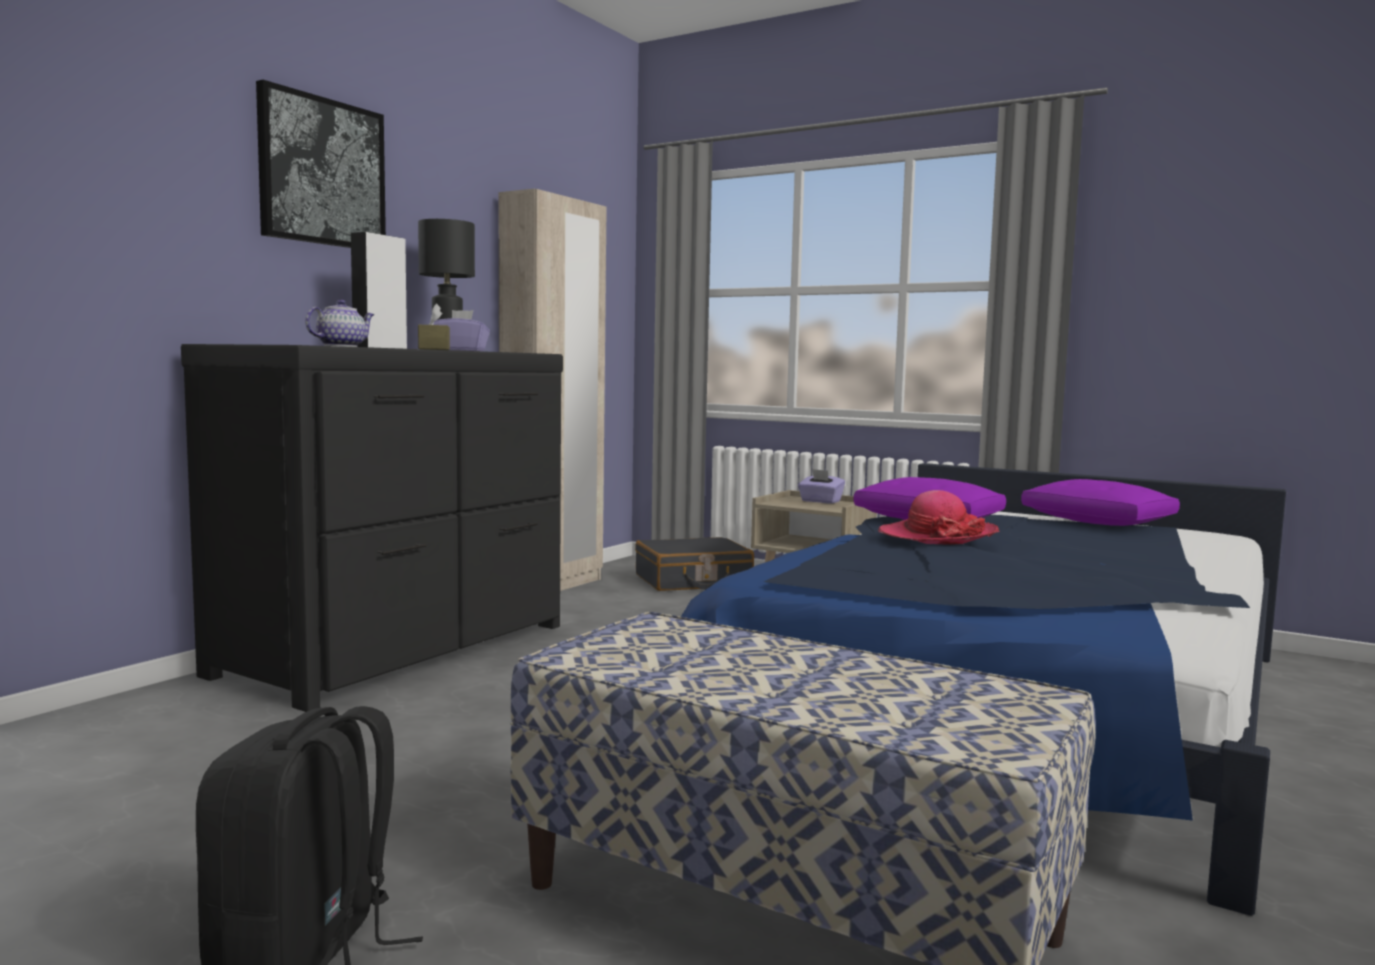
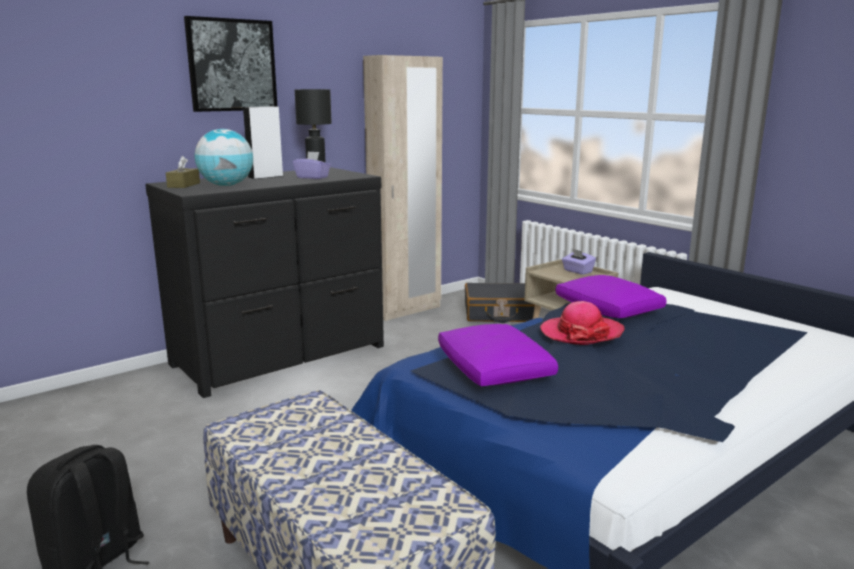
camera: 20 degrees right, 10 degrees up
teapot [305,300,374,347] -> globe [195,129,253,186]
brown tissue box [418,303,450,350] -> brown tissue box moved to [166,156,200,188]
purple pillow [1021,479,1180,526] -> purple pillow moved to [438,324,558,386]

